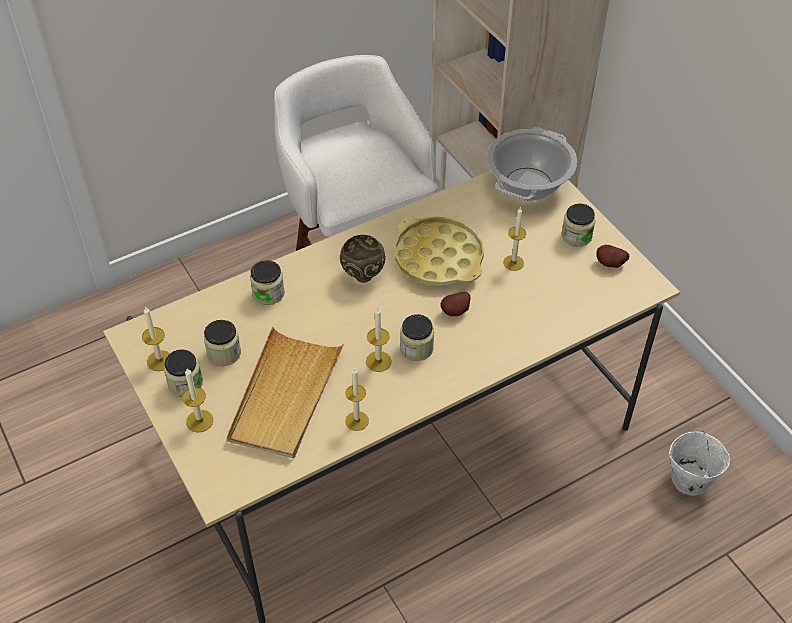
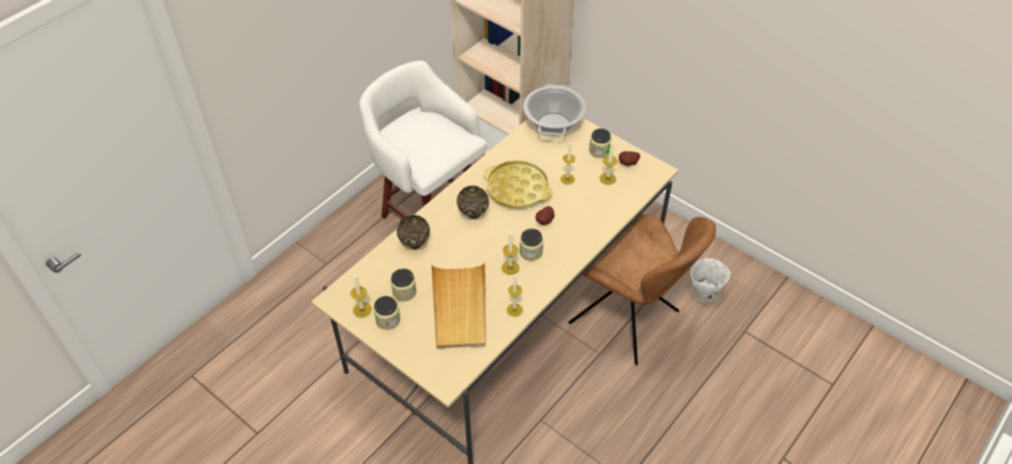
camera: 20 degrees left, 0 degrees up
candle [182,368,213,433] -> candle moved to [600,140,617,185]
jar [250,260,285,305] -> brown bowl [397,215,430,249]
none -> brown chair [568,214,716,365]

